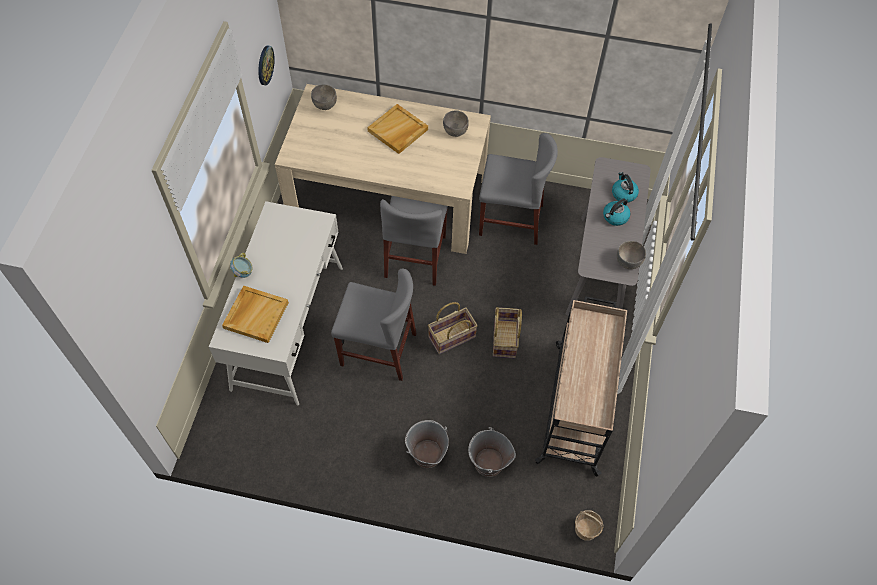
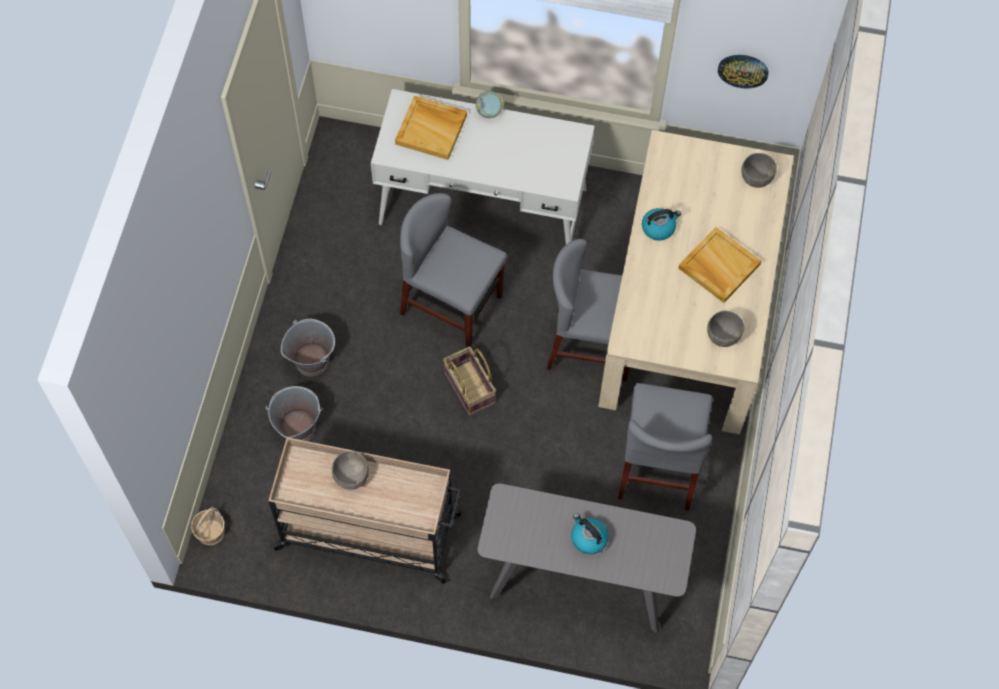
camera: 90 degrees right, 5 degrees up
grey chair [331,269,417,381] -> grey chair turned 105 degrees clockwise [400,193,507,347]
basket [493,307,522,358] -> none
kettle [612,172,639,203] -> kettle moved to [642,208,681,241]
grey bowl [617,241,646,269] -> grey bowl moved to [332,451,369,490]

